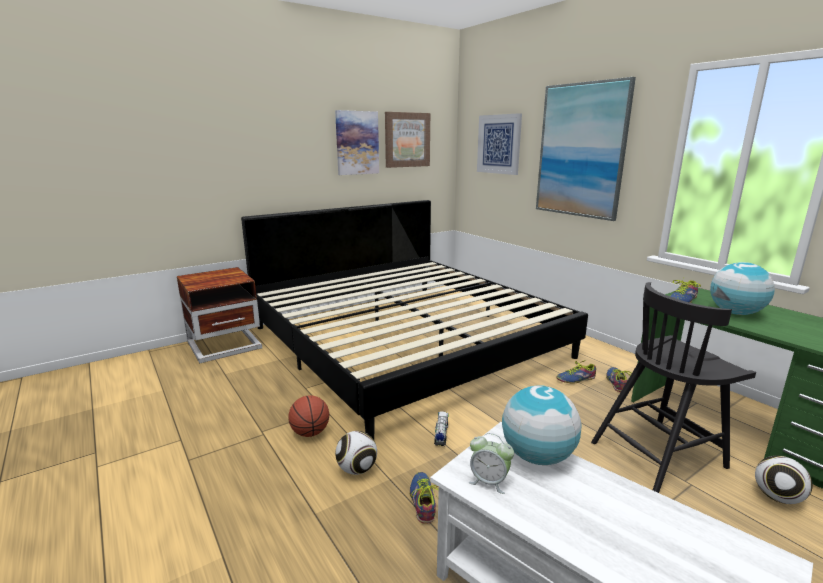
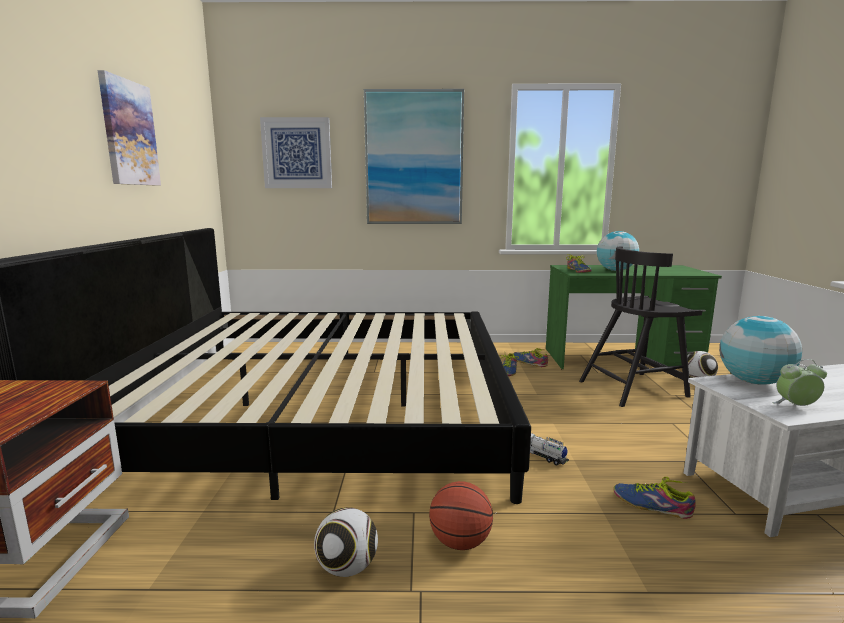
camera: 55 degrees left, 5 degrees down
football [335,431,377,475] -> football moved to [314,507,378,577]
picture [385,112,430,168] -> none
alarm clock [469,433,514,494] -> alarm clock turned 150 degrees counterclockwise [772,359,827,406]
black chair [591,282,756,493] -> black chair turned 60 degrees clockwise [579,246,702,407]

